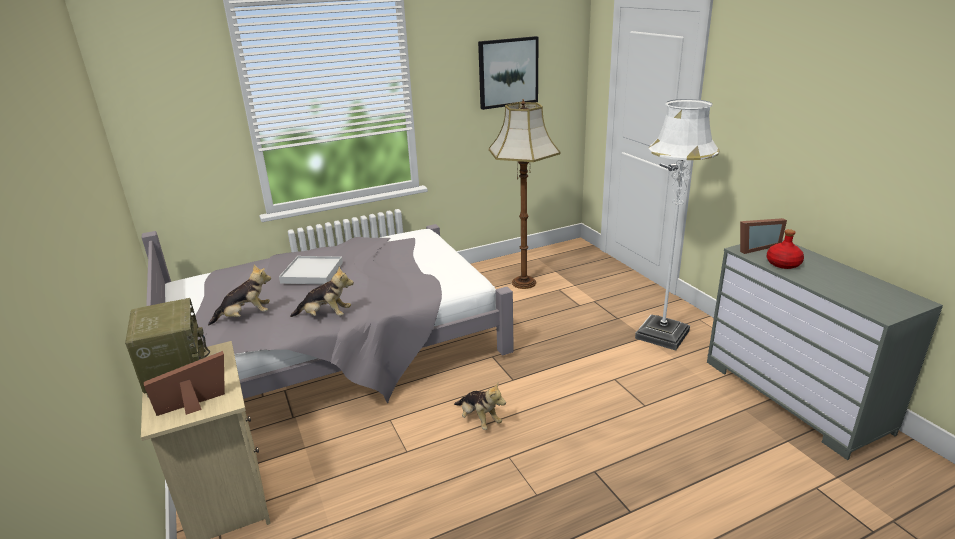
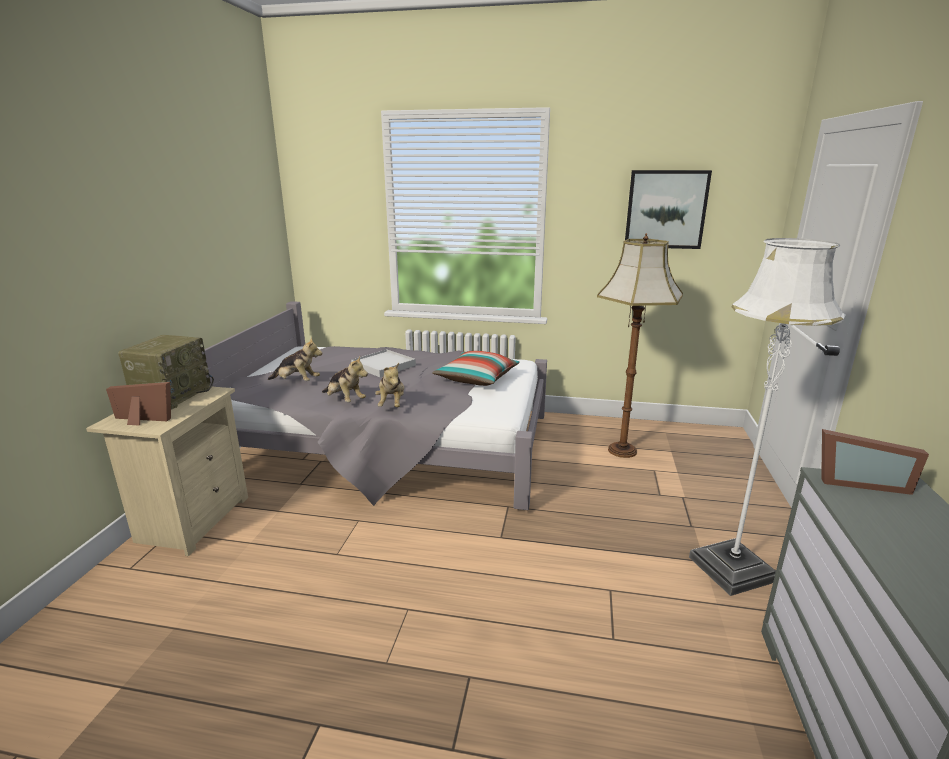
camera: 35 degrees right, 5 degrees down
plush toy [454,383,506,430] -> plush toy moved to [375,363,404,407]
red bottle [767,229,804,269] -> none
none -> pillow [432,351,520,386]

